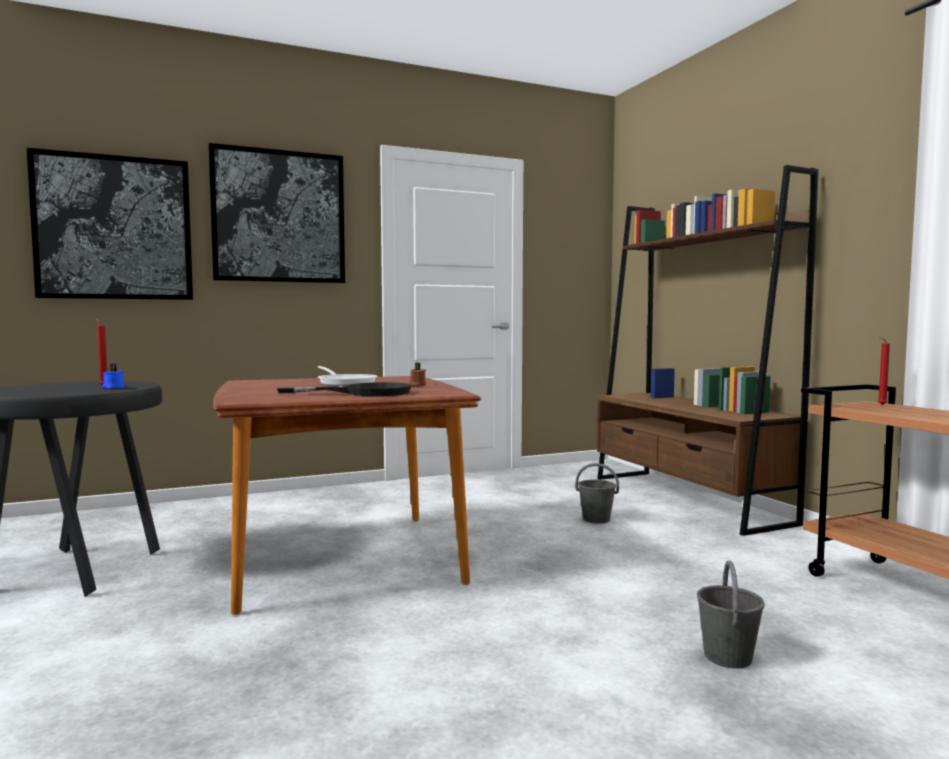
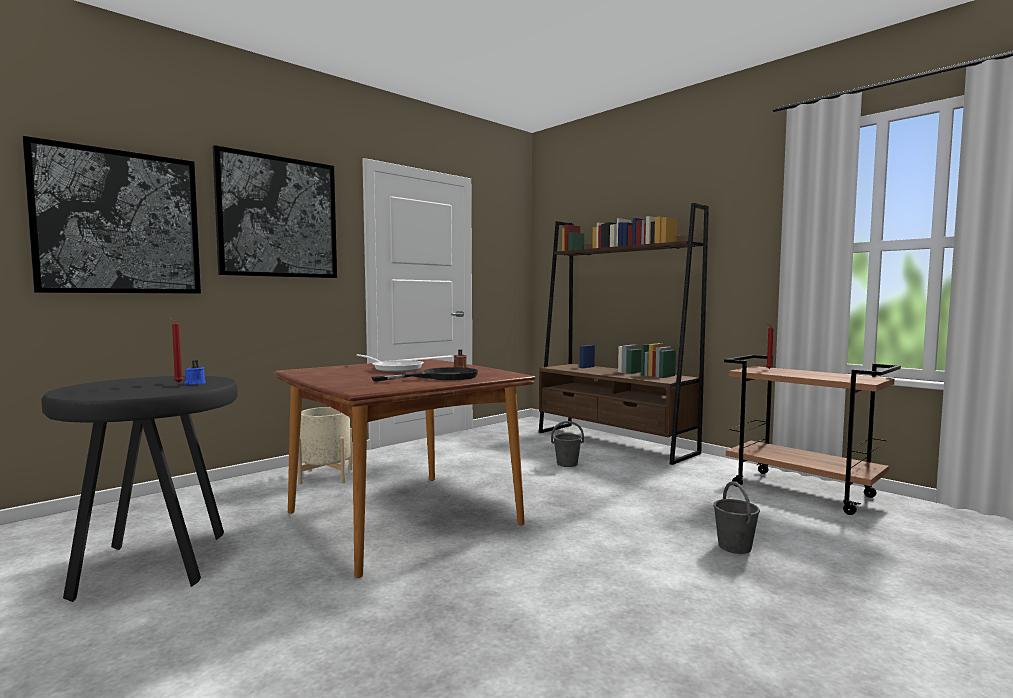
camera: 20 degrees left, 0 degrees up
none -> beige planter [298,407,353,484]

